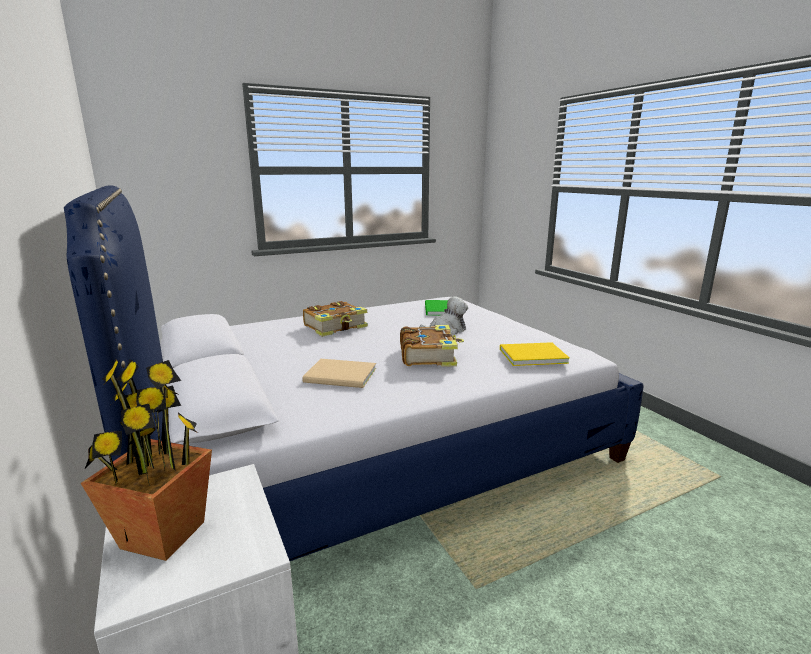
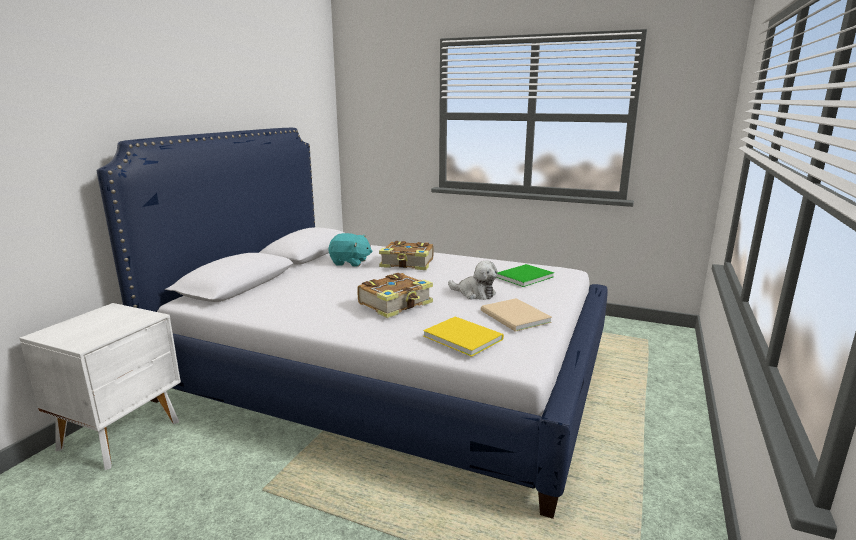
camera: 50 degrees right, 0 degrees up
potted plant [81,358,212,561] -> none
beige book [302,359,376,388] -> beige book moved to [481,298,552,332]
none -> turquoise plush toy [328,233,373,266]

